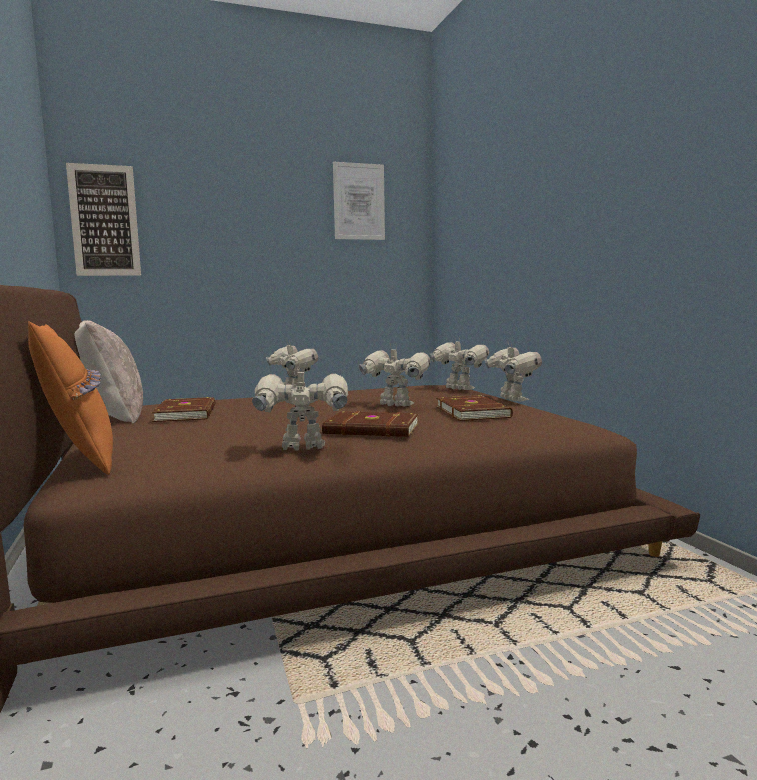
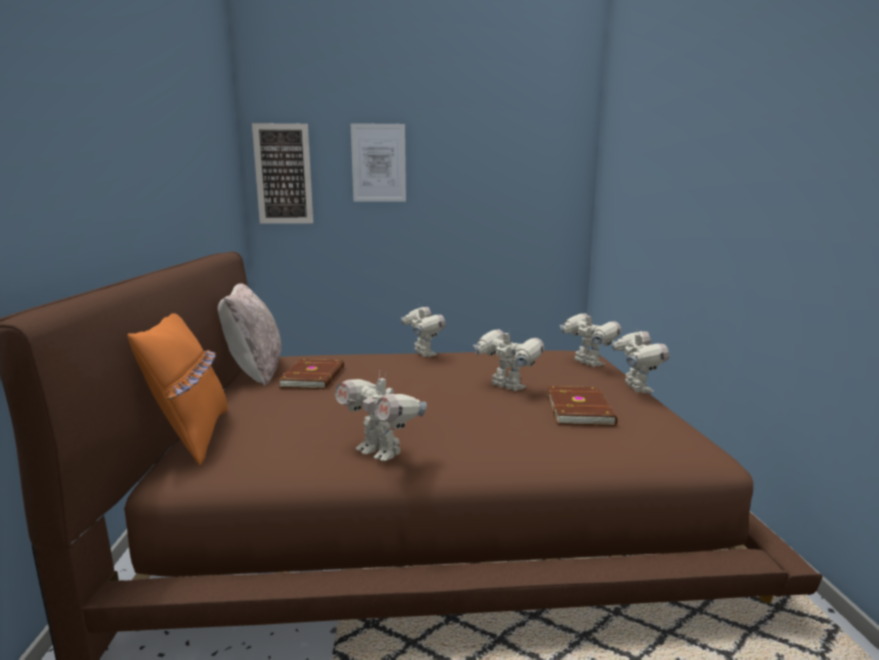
camera: 15 degrees right, 5 degrees up
toy robot [252,364,348,450] -> toy robot turned 150 degrees counterclockwise [335,371,427,461]
brown book [322,411,418,437] -> none
picture [333,162,385,240] -> picture moved to [351,123,406,202]

